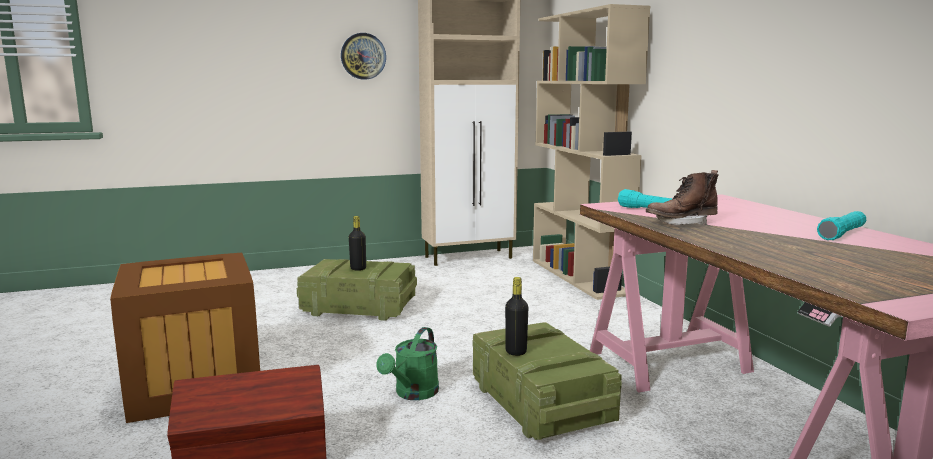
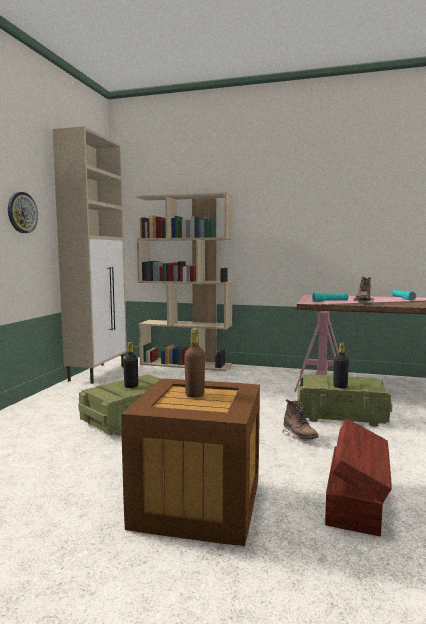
camera: 55 degrees left, 5 degrees down
green watering can [376,327,439,400] -> brown boot [283,399,319,441]
none -> brown bottle [184,328,205,398]

